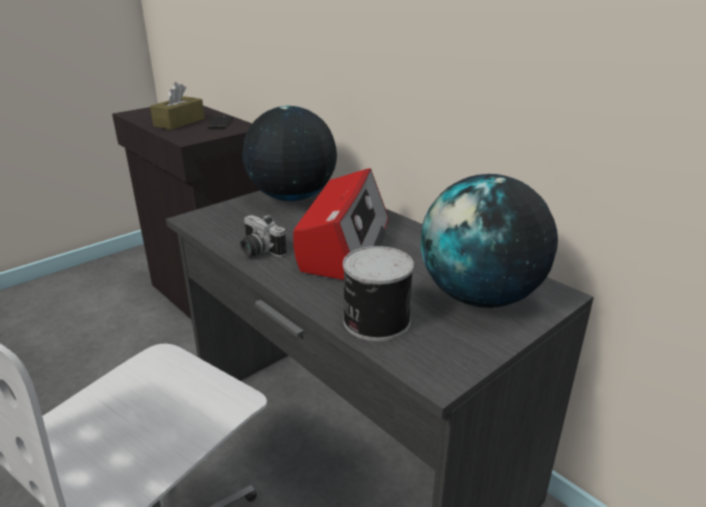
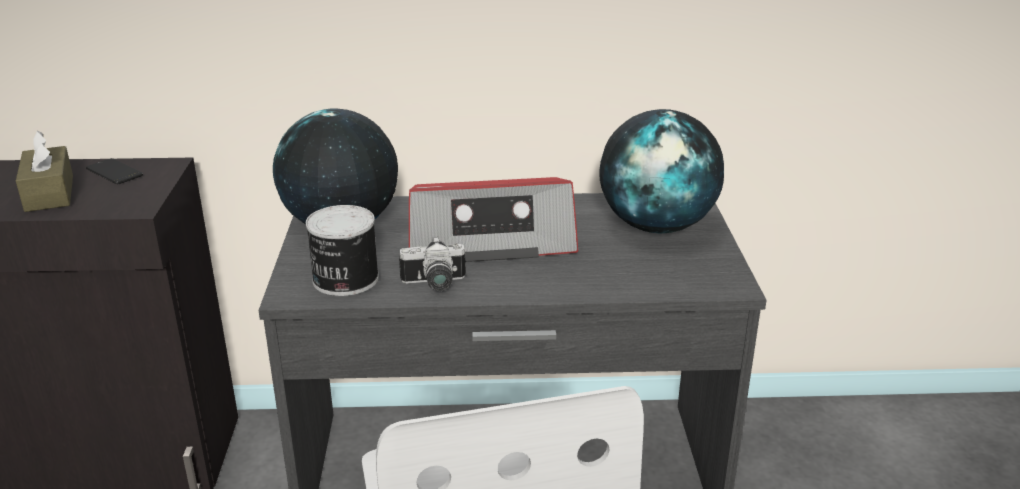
camera: 50 degrees left, 0 degrees up
radio [293,168,388,280] -> radio turned 120 degrees clockwise [409,177,579,262]
can [343,246,414,341] -> can moved to [306,205,379,296]

